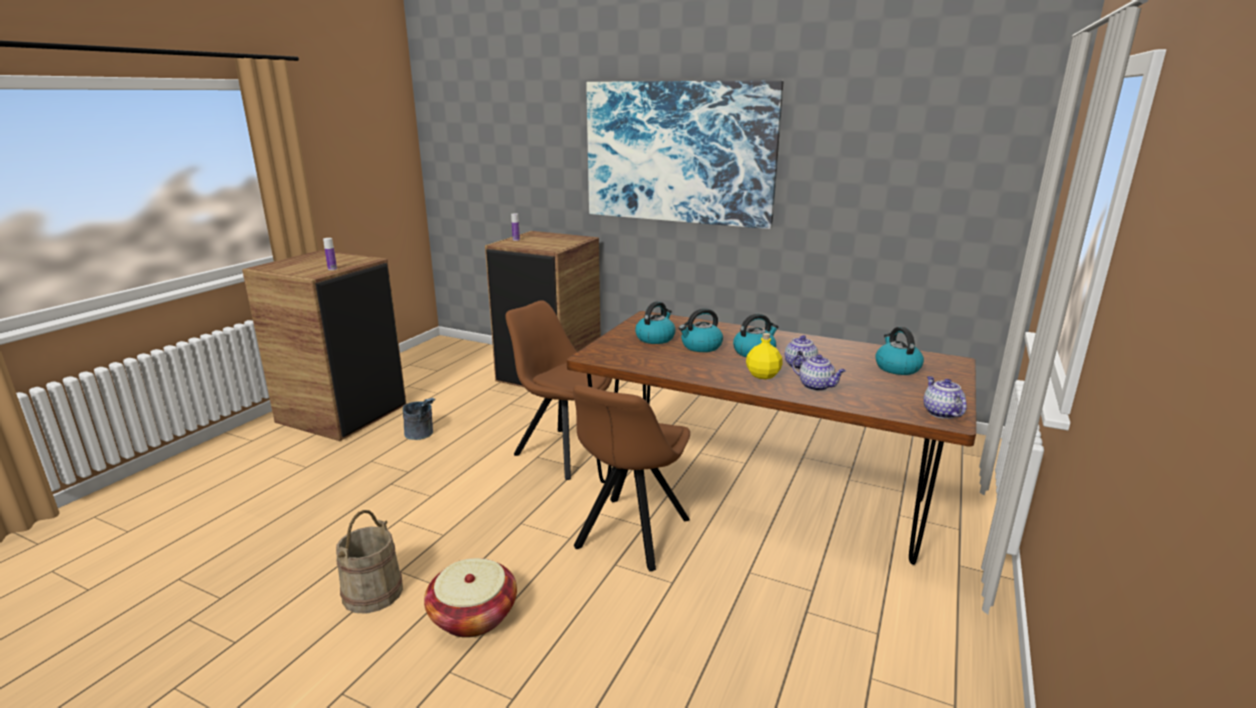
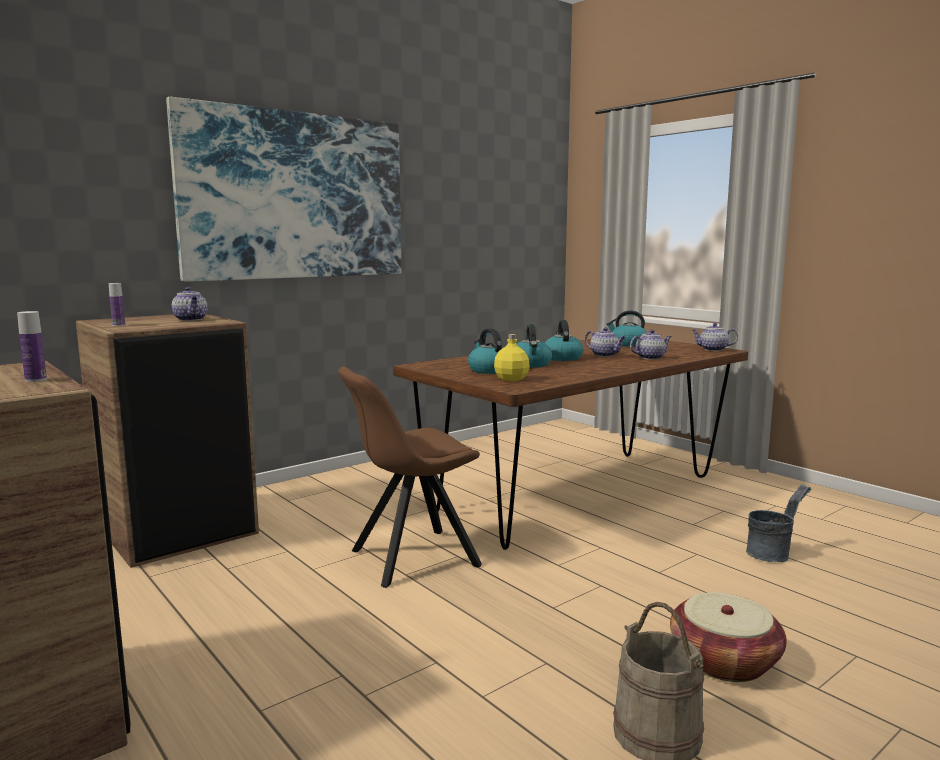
camera: 65 degrees left, 10 degrees down
grey bucket [403,398,435,440] -> grey bucket moved to [746,484,812,562]
brown chair [573,385,690,571] -> none
yellow bottle [746,333,783,379] -> yellow bottle moved to [494,334,530,381]
none -> teapot [172,287,208,321]

